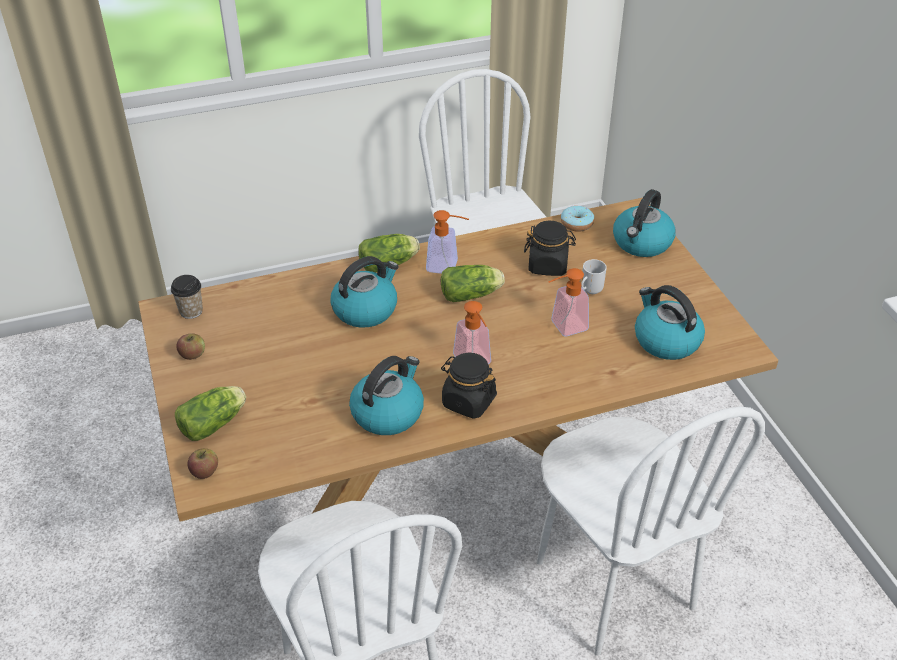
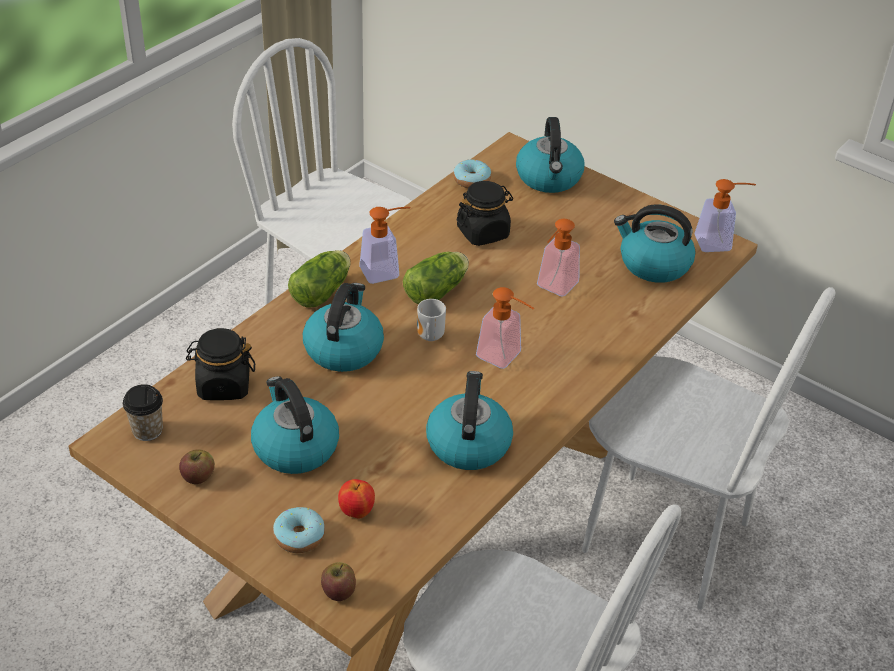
camera: 35 degrees left, 0 degrees up
lettuce [175,386,246,441] -> donut [273,507,325,553]
black jar [441,353,497,419] -> black jar moved to [186,328,255,400]
mug [581,259,607,294] -> mug moved to [417,299,446,341]
none -> kettle [251,376,339,474]
none -> apple [338,479,375,518]
none -> soap dispenser [695,179,756,252]

